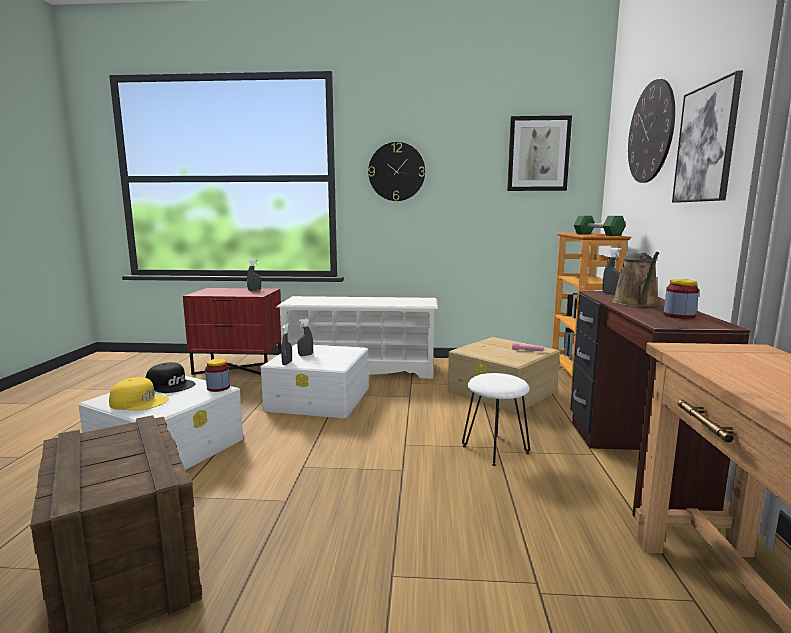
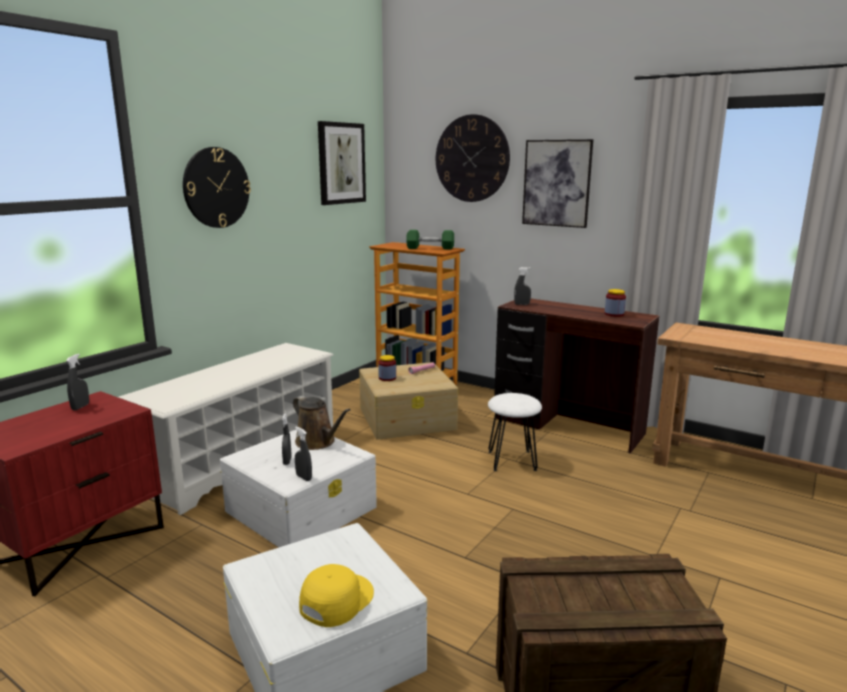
camera: 60 degrees left, 5 degrees up
black cap [146,362,196,393] -> none
jar [205,359,230,392] -> jar moved to [378,355,396,381]
brown watering can [612,252,659,307] -> brown watering can moved to [293,396,351,450]

